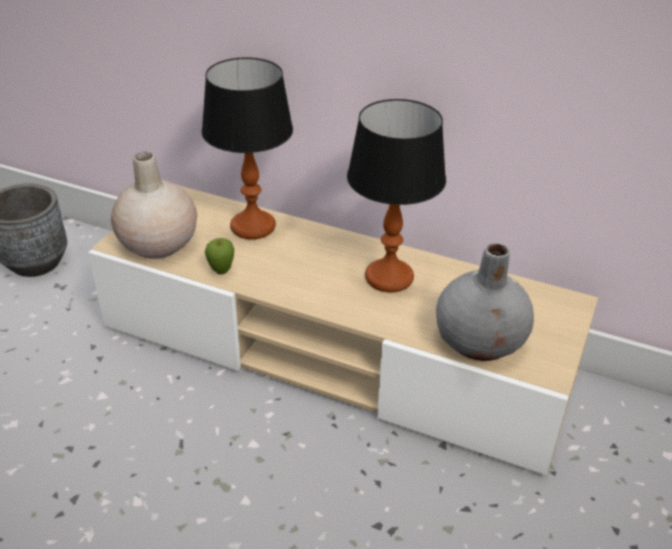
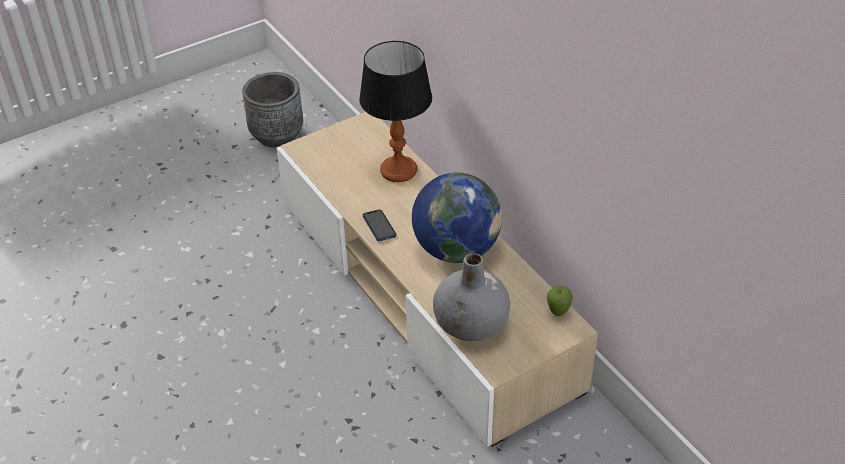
camera: 35 degrees right, 5 degrees up
beige vase [111,152,197,259] -> none
apple [205,238,234,275] -> apple moved to [547,286,573,316]
table lamp [347,99,446,292] -> globe [412,173,502,263]
none -> phone [363,209,396,241]

